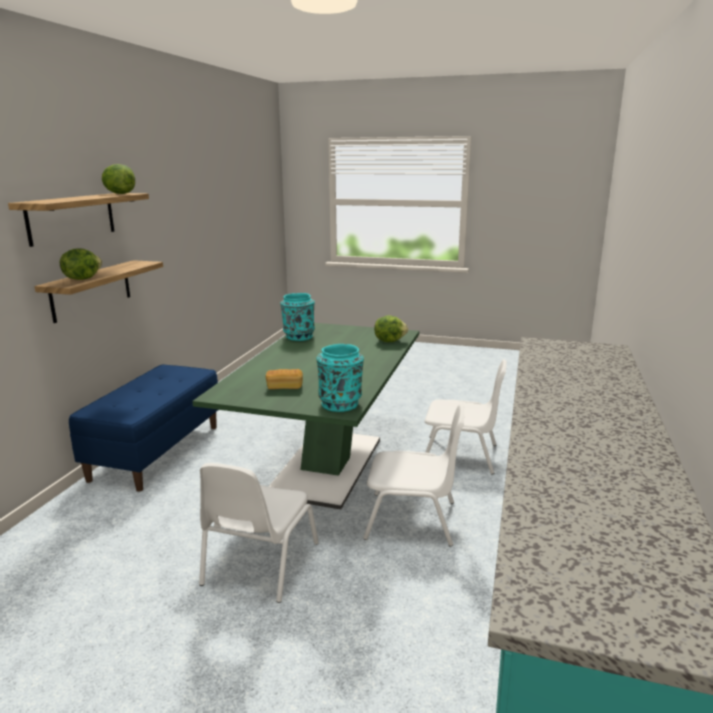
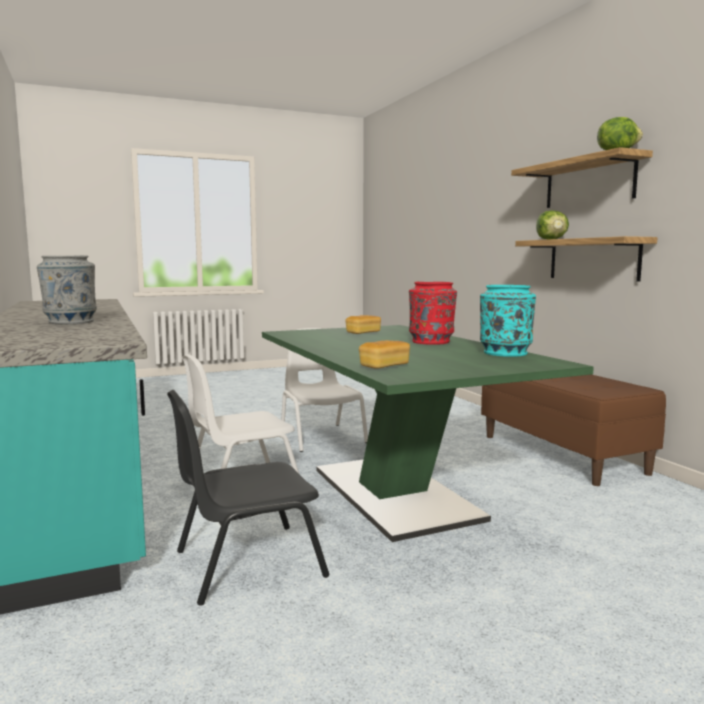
camera: 140 degrees right, 10 degrees down
blue bench [69,364,218,492] -> brown bench [481,375,666,486]
turquoise vase [316,344,364,412] -> none
lettuce [374,315,409,342] -> bread [359,340,410,369]
white chair [425,359,507,474] -> black chair [167,390,329,606]
none -> grey vase [37,255,97,324]
none -> red vase [409,282,457,345]

